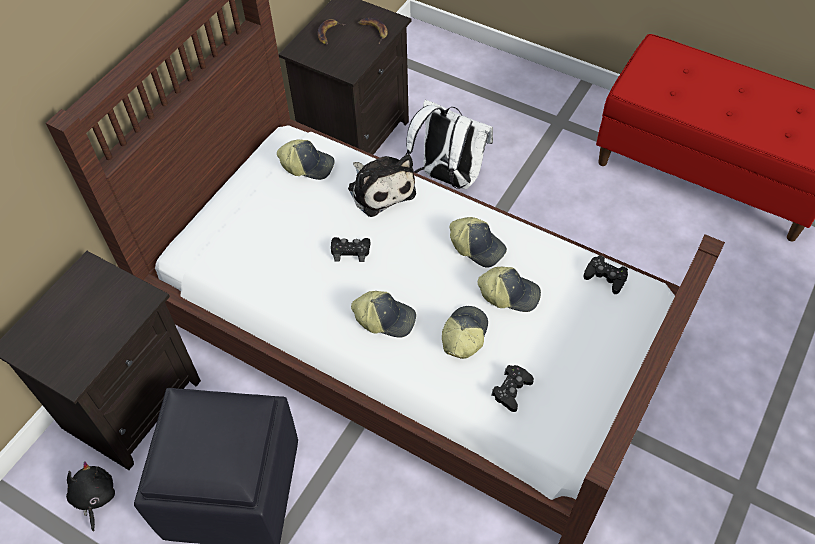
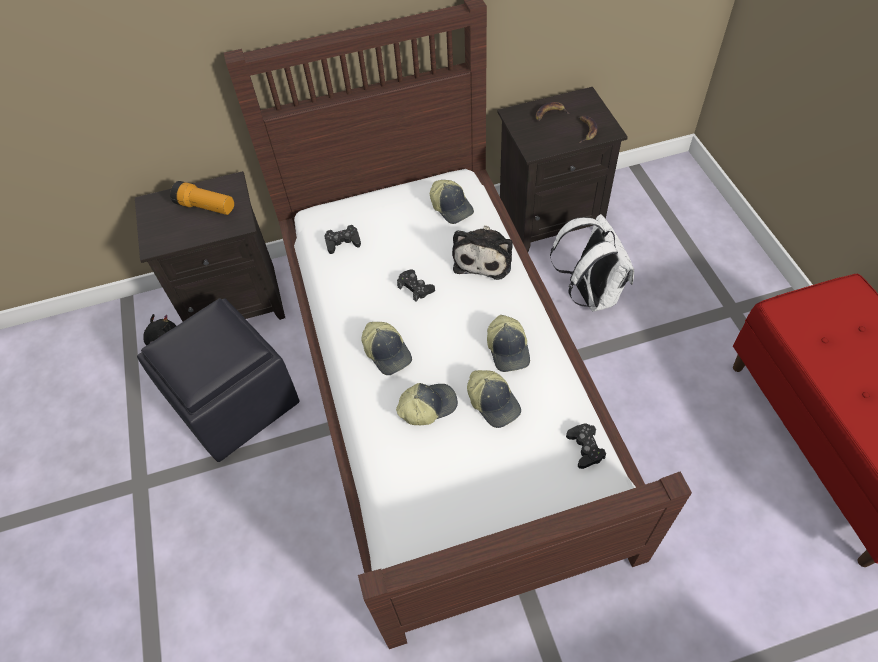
camera: 45 degrees right, 0 degrees up
black game controller [491,365,534,412] -> black game controller moved to [324,225,361,254]
none -> flashlight [170,181,234,215]

